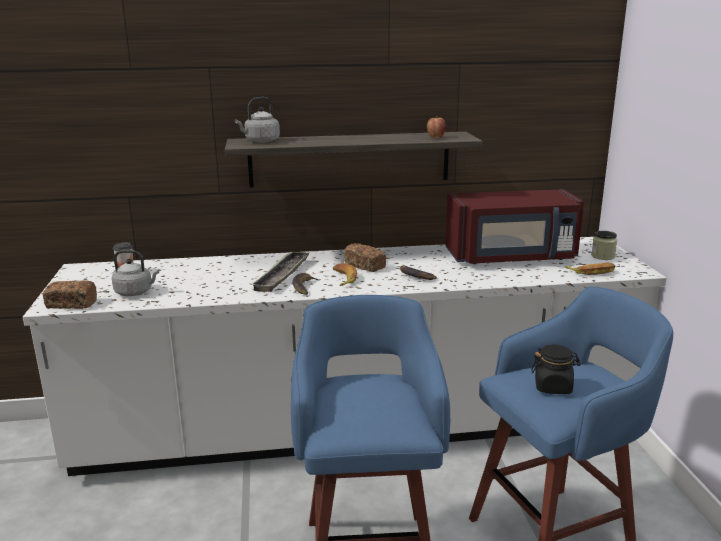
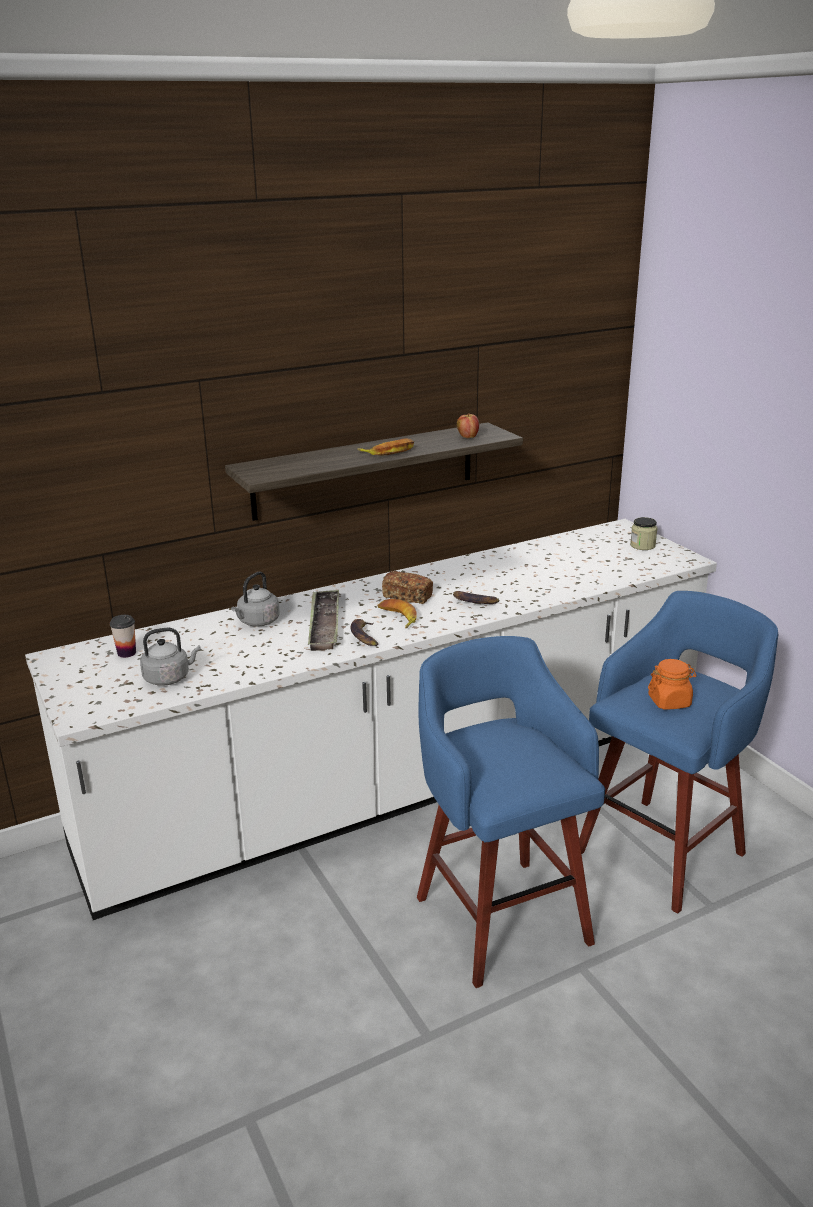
camera: 20 degrees left, 5 degrees up
bread [43,280,97,309] -> none
grey kettle [235,97,280,143] -> grey kettle moved to [231,571,280,627]
red microwave [445,189,584,264] -> none
black jar [531,344,581,394] -> orange jar [648,659,697,710]
banana [564,262,615,275] -> banana moved to [357,438,414,455]

